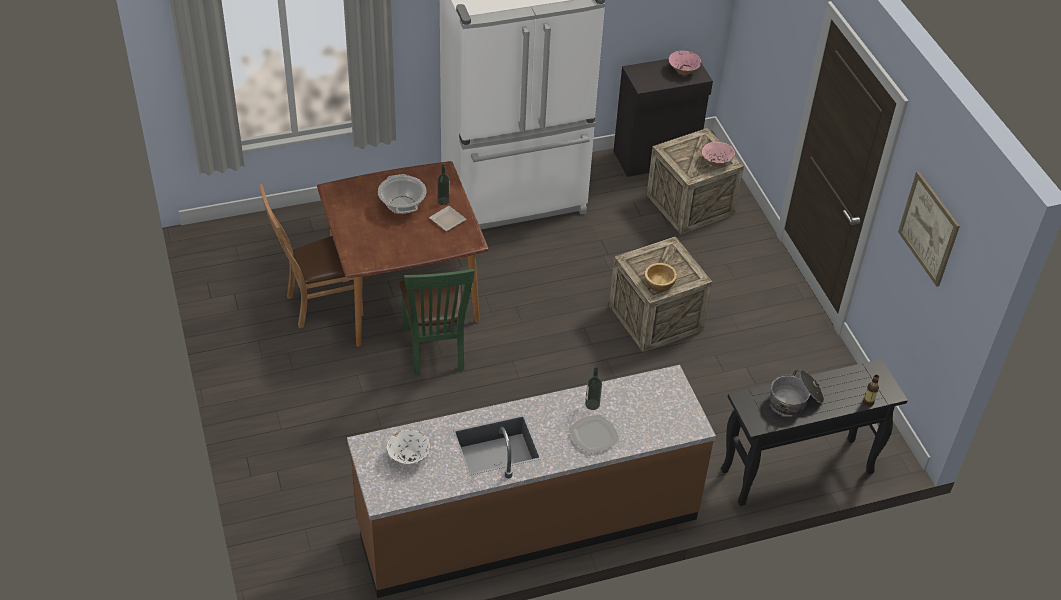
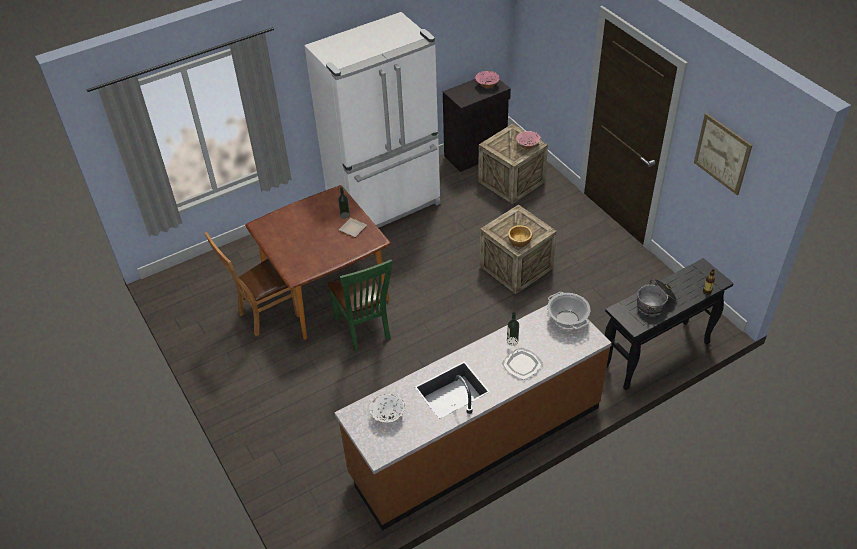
camera: 10 degrees left, 0 degrees up
cooking pot [378,174,427,214] -> cooking pot moved to [547,292,591,329]

